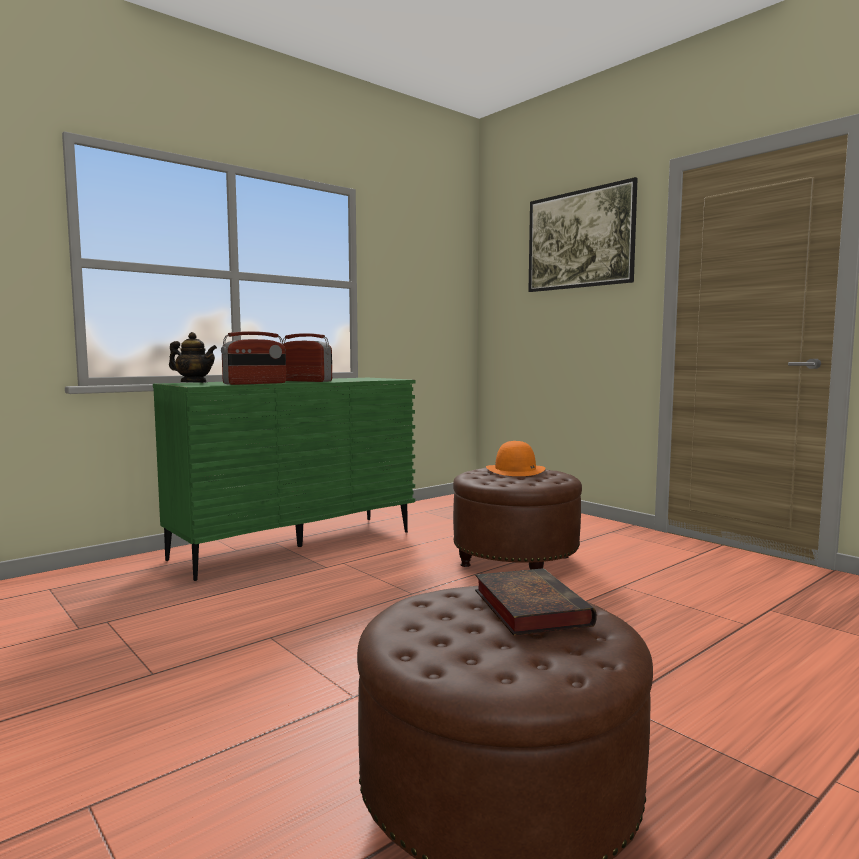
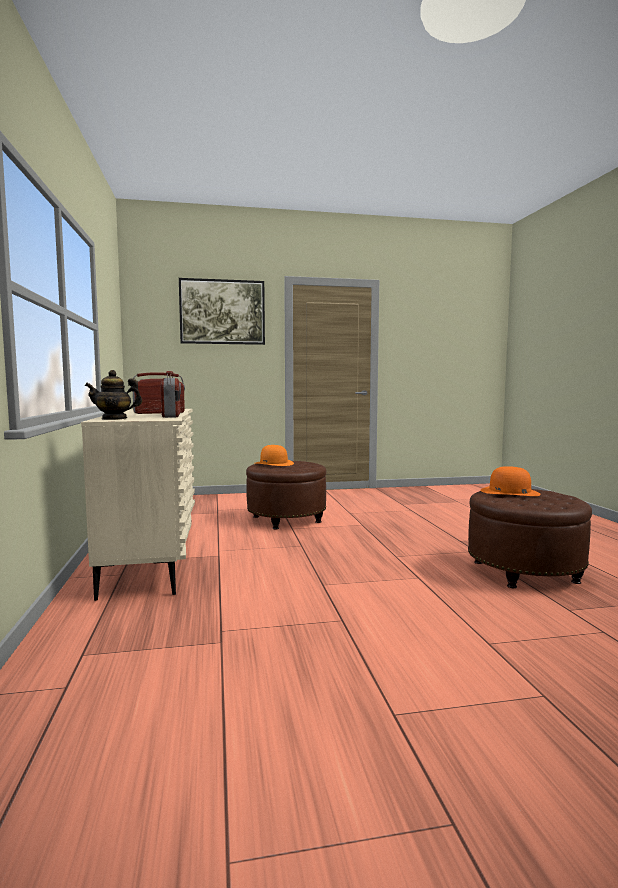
camera: 60 degrees left, 0 degrees up
green dresser [153,378,416,581] -> beige dresser [81,409,195,601]
teapot [169,332,217,383] -> teapot turned 150 degrees counterclockwise [85,370,142,420]
book [475,568,596,636] -> orange hat [480,466,541,496]

